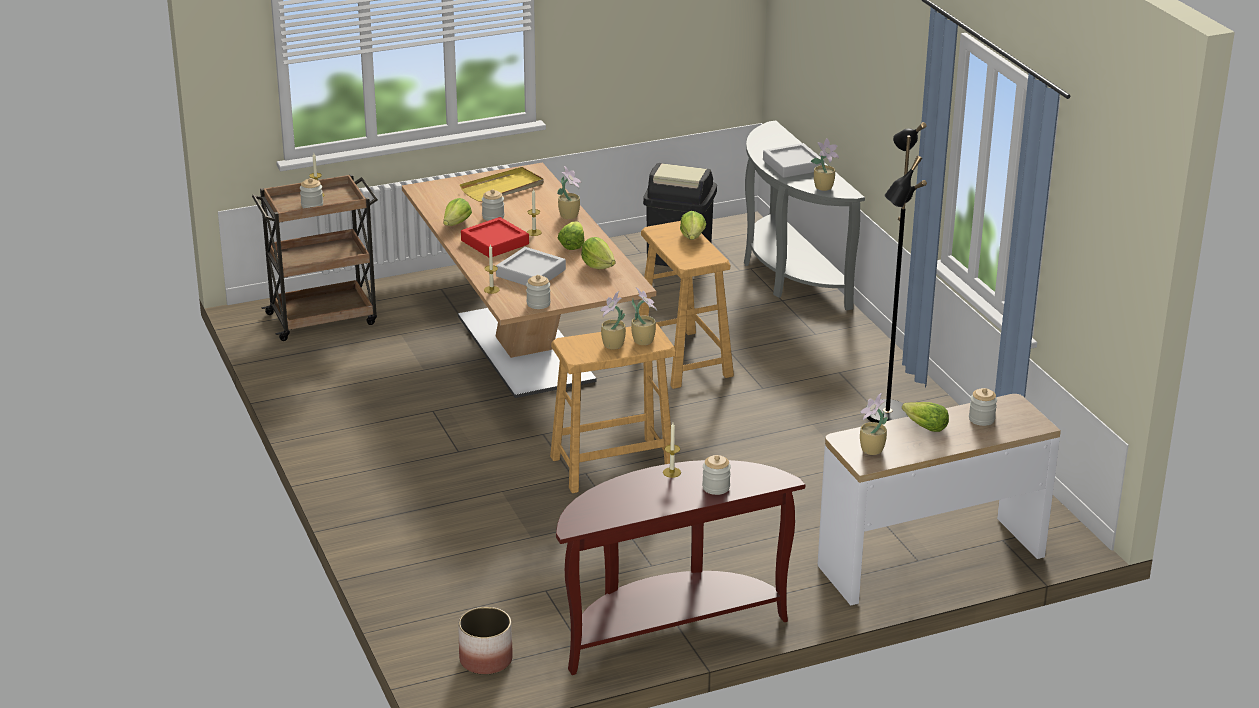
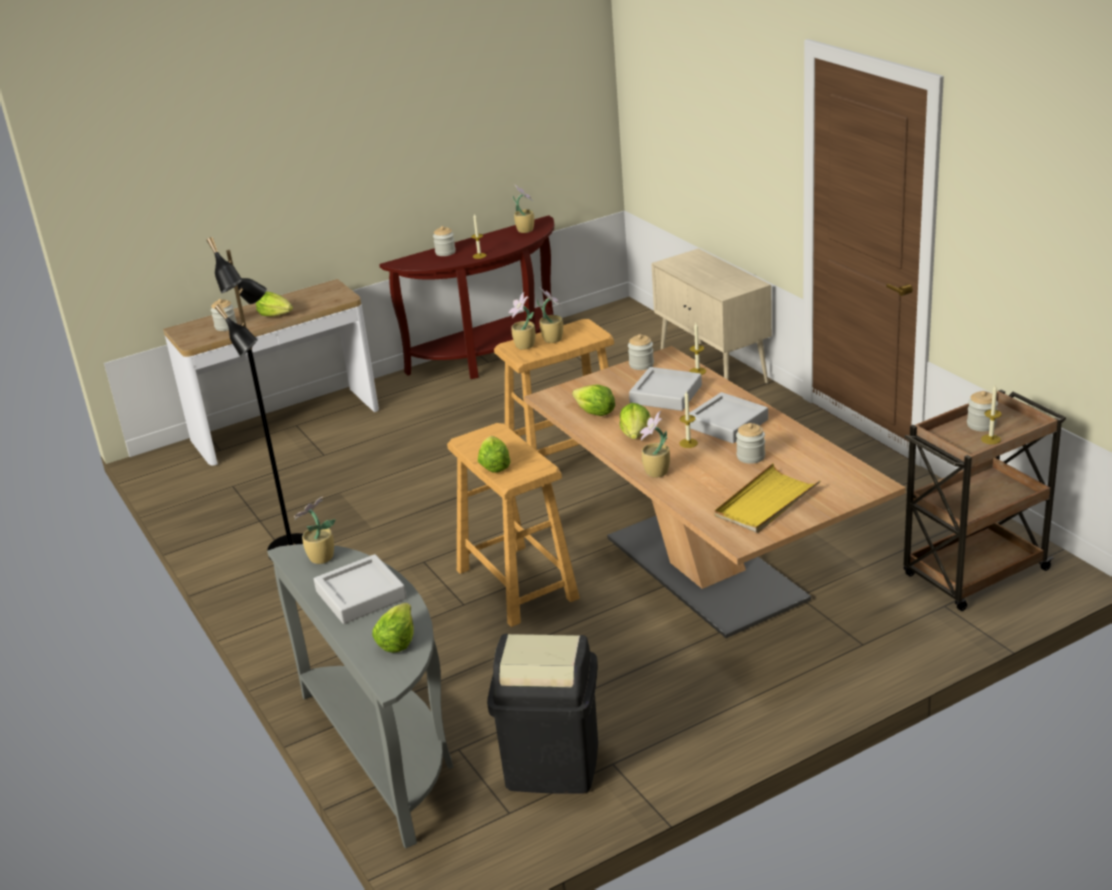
camera: 175 degrees right, 0 degrees up
lettuce [443,198,472,226] -> lettuce moved to [372,603,414,653]
planter [458,607,513,675] -> none
red tray [461,217,529,257] -> grey tray [689,392,768,443]
potted plant [860,393,888,455] -> potted plant moved to [513,185,534,233]
none -> beige cabinet [651,249,772,384]

